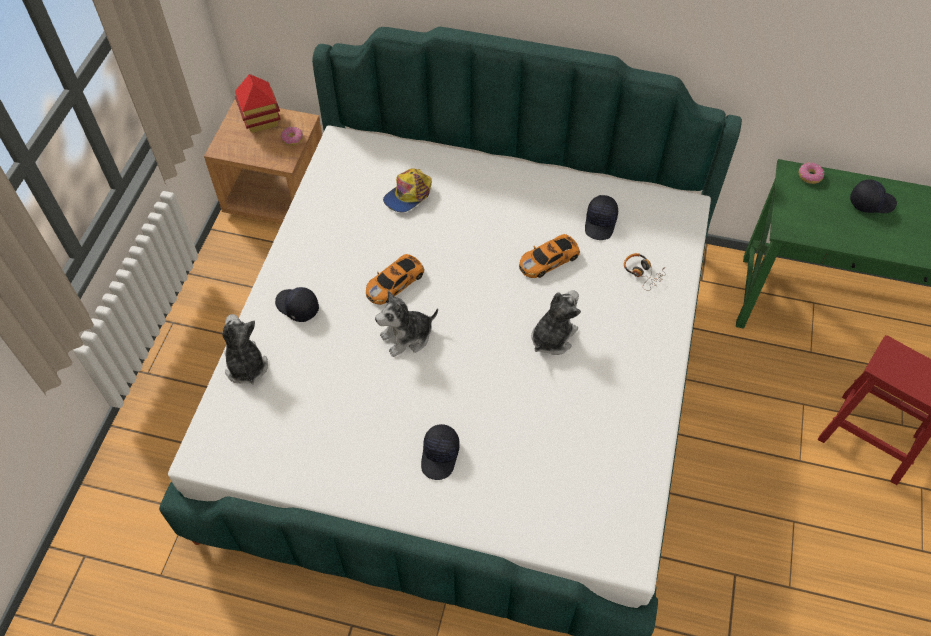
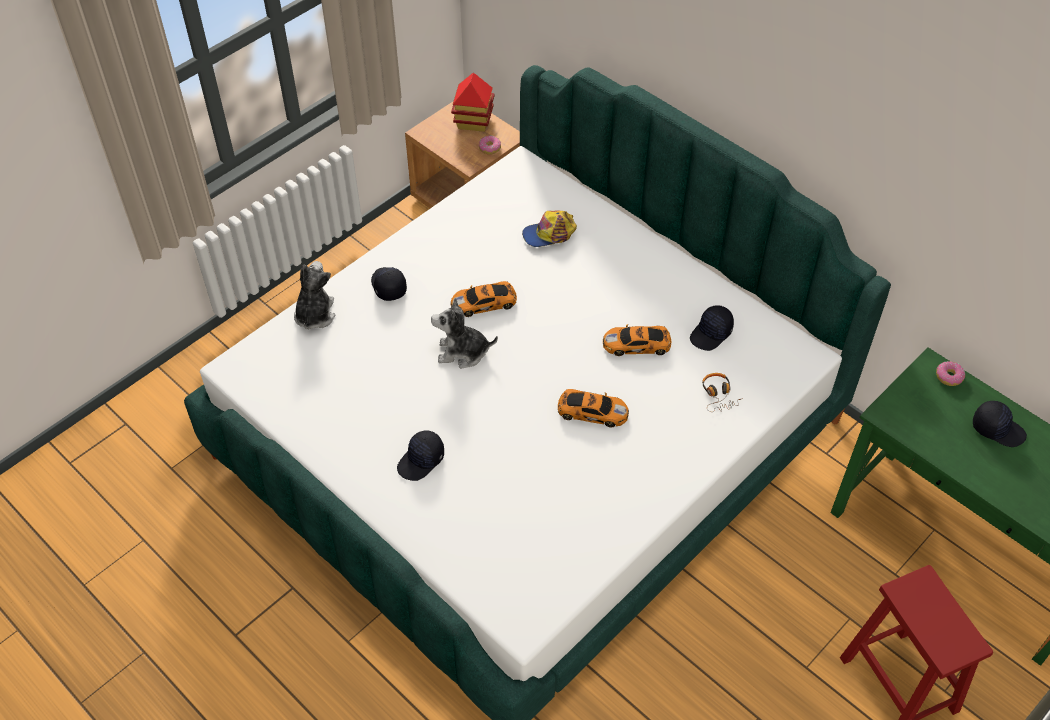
camera: 30 degrees right, 5 degrees down
plush toy [531,290,581,355] -> toy car [558,389,629,428]

